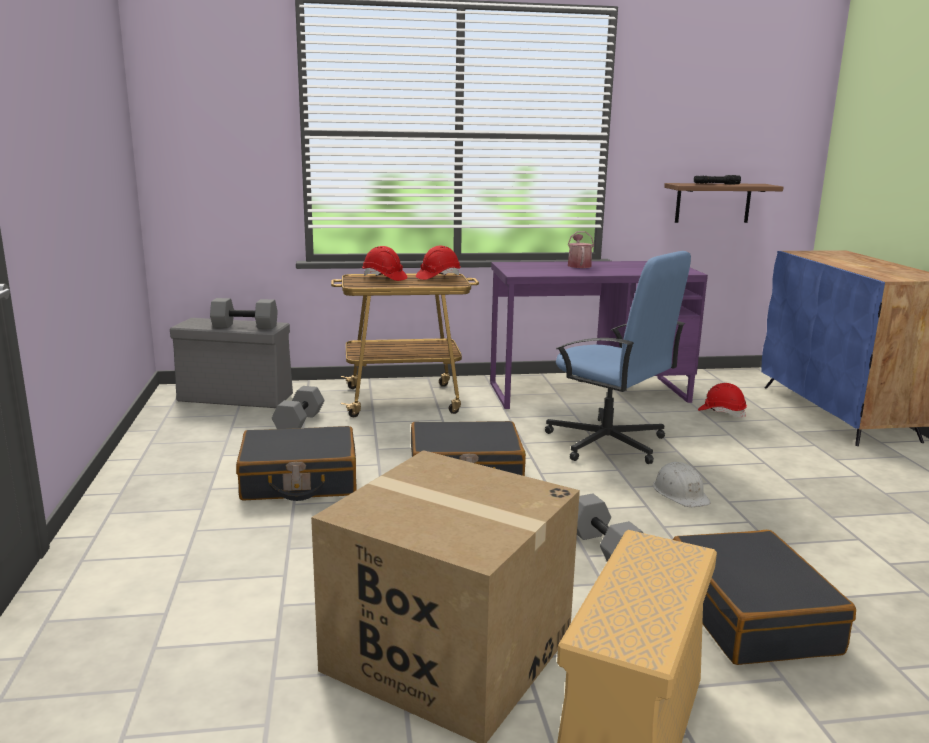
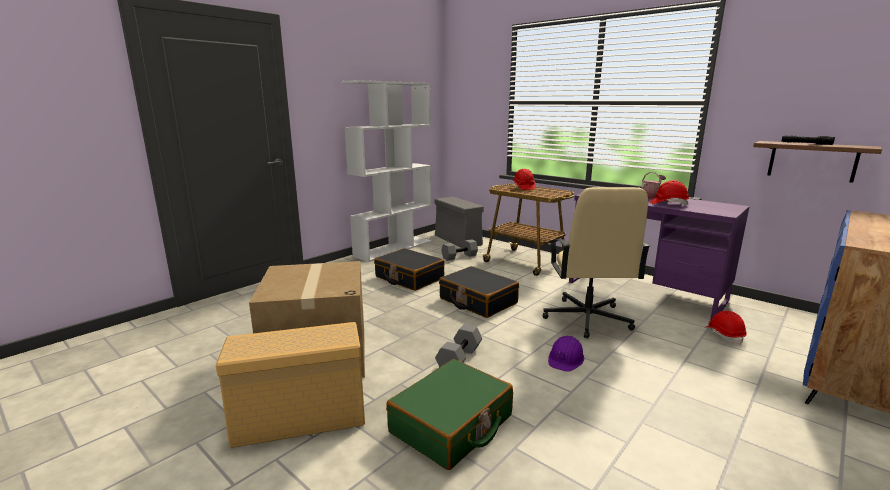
camera: 50 degrees right, 0 degrees up
grey dumbbell [210,298,278,329] -> none
red hard hat [416,246,461,280] -> red hard hat moved to [650,180,689,205]
blue office chair [545,251,691,464] -> beige office chair [543,187,651,339]
white hard hat [653,462,711,507] -> purple hard hat [548,336,584,372]
black suitcase [673,530,856,665] -> green suitcase [386,359,513,470]
none -> white bookcase [342,80,432,262]

